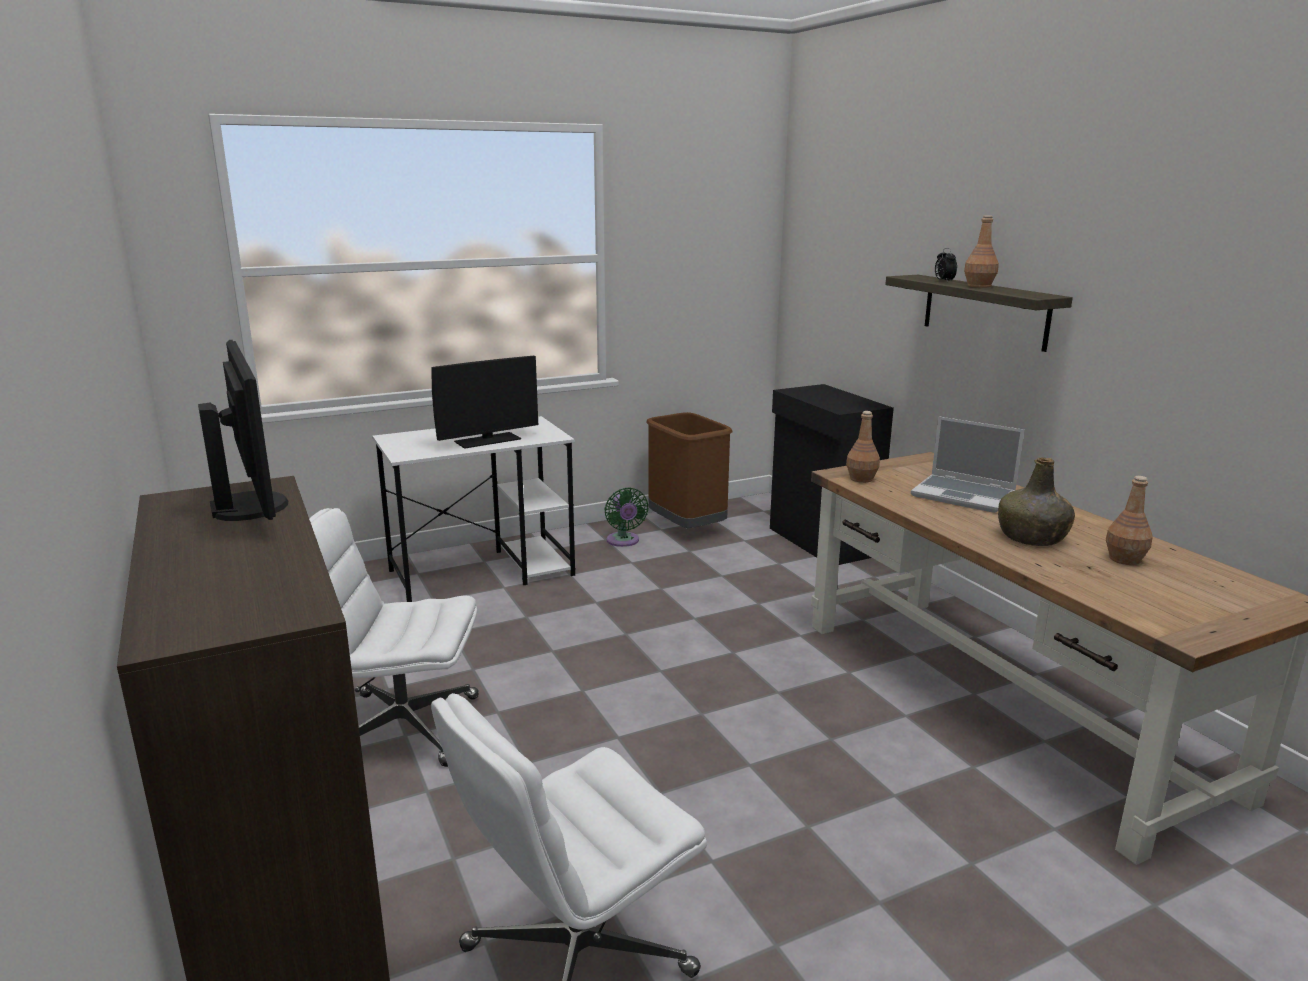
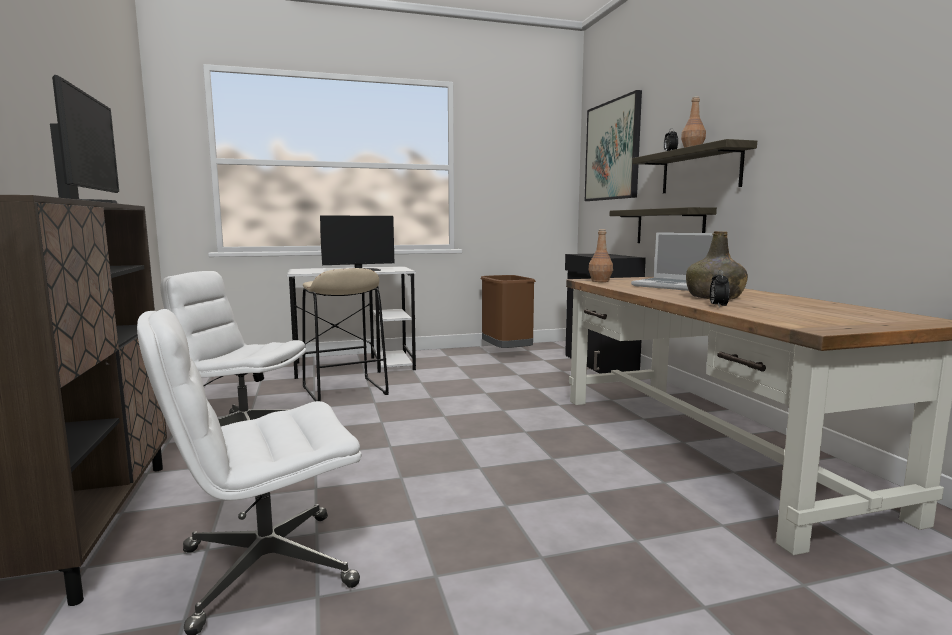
camera: 10 degrees right, 10 degrees down
green fan [604,487,648,547] -> none
brown bottle [1106,476,1153,565] -> none
none -> beige stool [302,268,389,401]
none -> picture [585,90,642,201]
none -> shelf [609,207,717,243]
none -> alarm clock [710,270,730,307]

